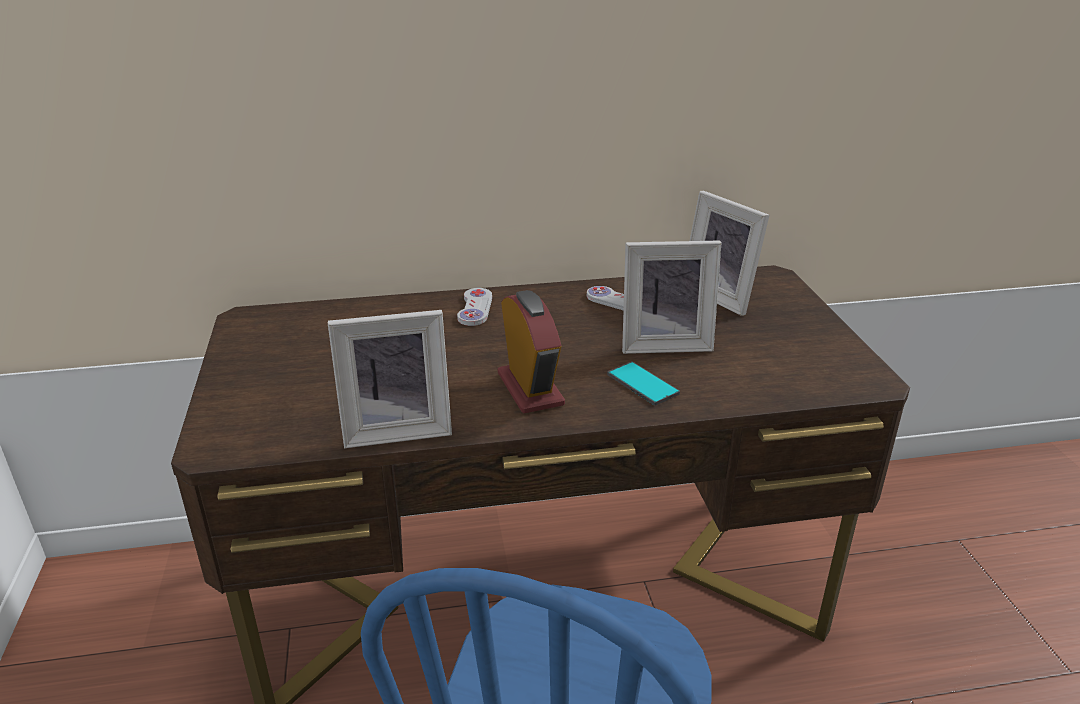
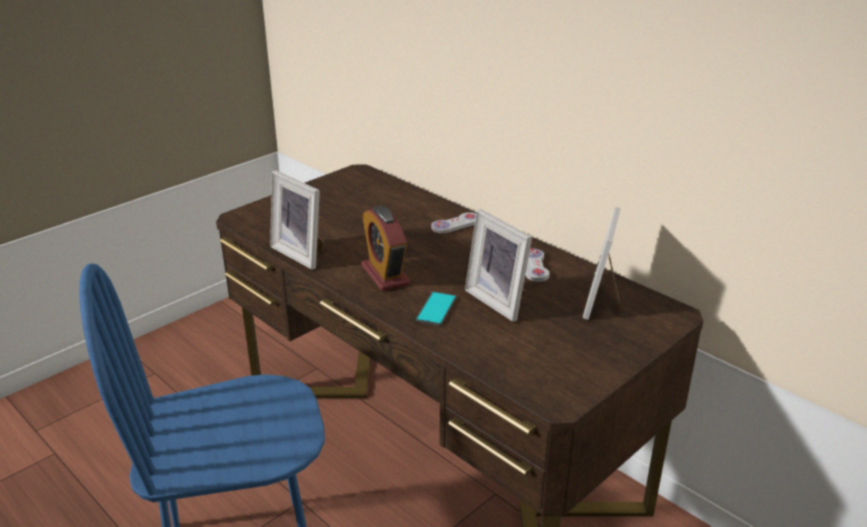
camera: 55 degrees right, 0 degrees up
alarm clock [498,290,565,413] -> alarm clock turned 120 degrees clockwise [361,206,411,291]

